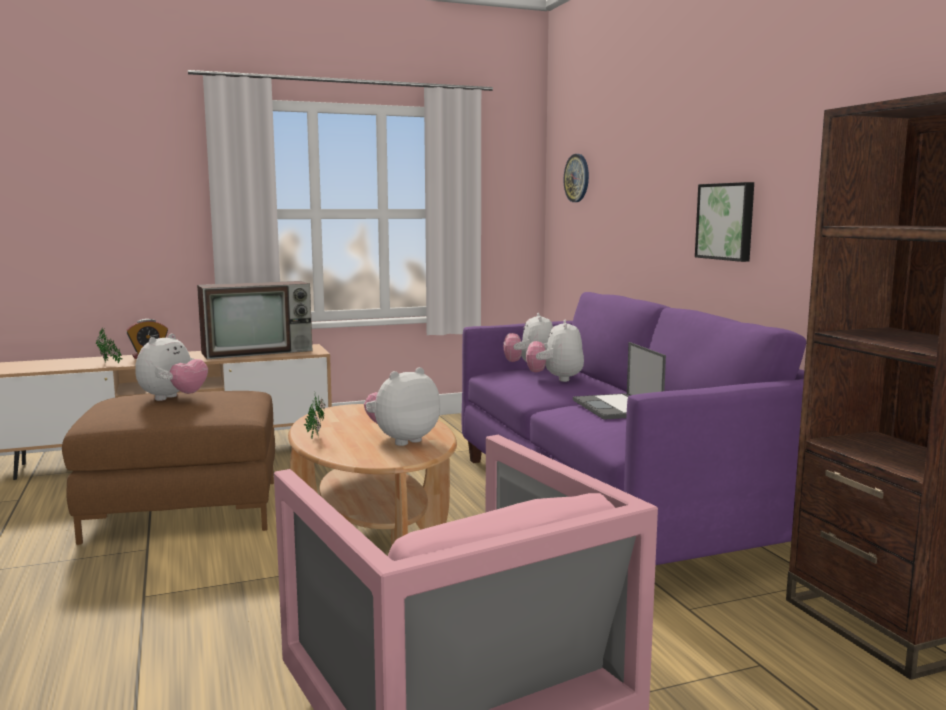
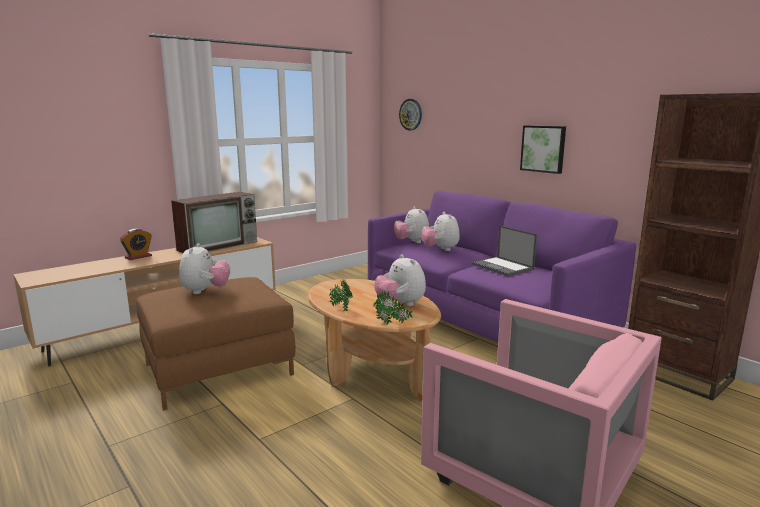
camera: 20 degrees left, 5 degrees up
potted plant [96,327,123,363] -> potted plant moved to [373,291,413,325]
plush toy [364,367,440,446] -> plush toy turned 60 degrees counterclockwise [374,254,426,306]

